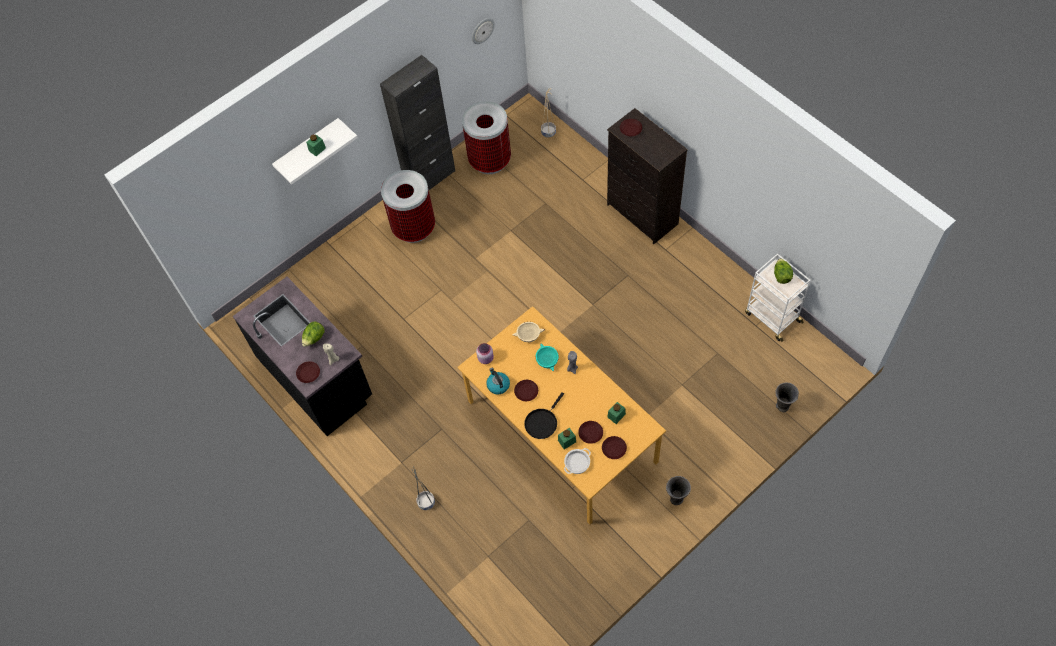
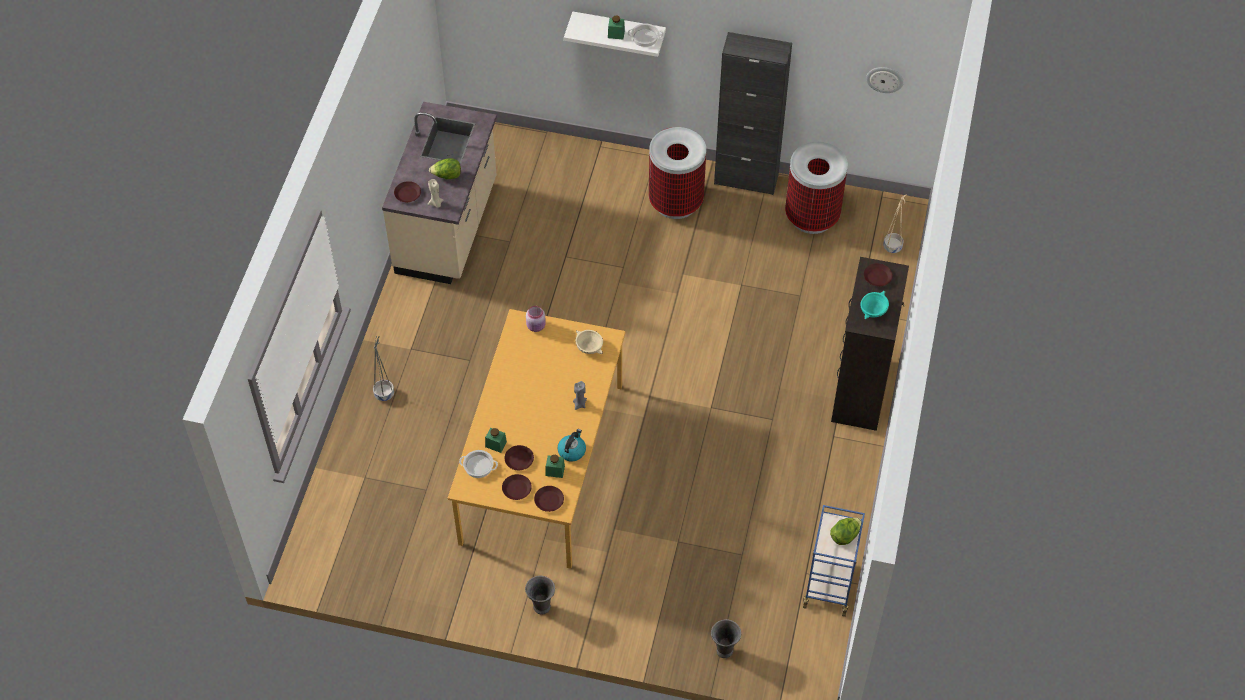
camera: 50 degrees right, 5 degrees down
black counter [233,277,372,436] -> beige counter [382,102,497,284]
kettle [486,368,510,394] -> kettle moved to [557,429,586,462]
brown plate [514,380,538,401] -> brown plate moved to [534,486,564,512]
black frying pan [524,392,564,439] -> none
turquoise bowl [536,343,559,371] -> turquoise bowl moved to [861,291,889,319]
white cart [745,254,810,342] -> blue cart [803,505,865,617]
none -> cooking pot [628,23,663,47]

